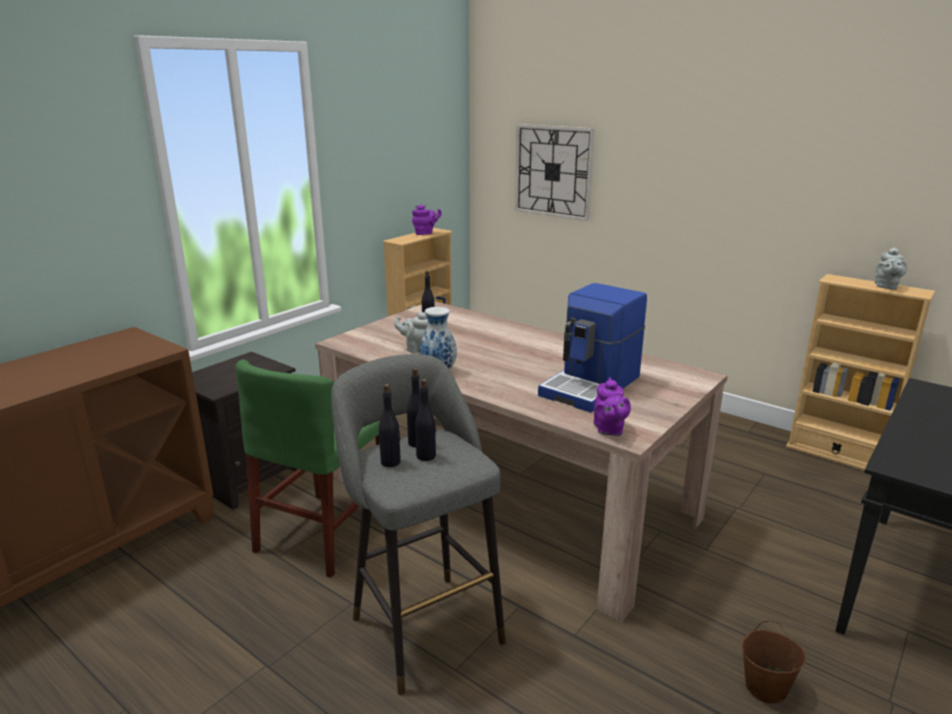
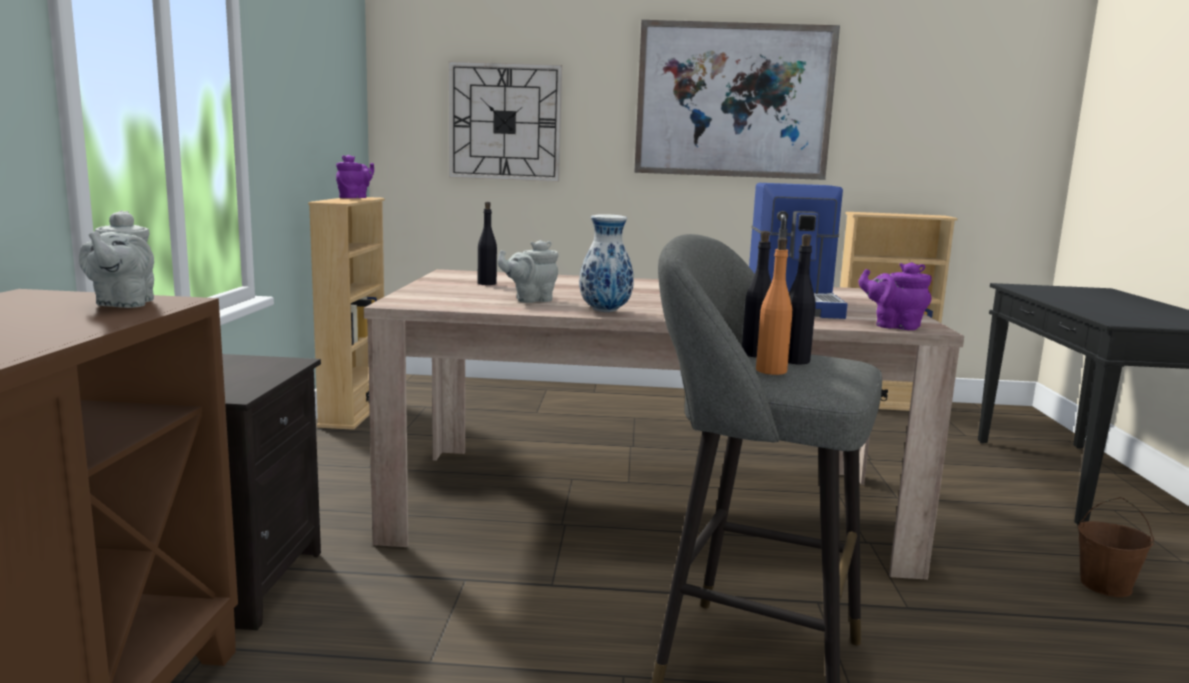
camera: 35 degrees left, 10 degrees down
green chair [235,359,380,578] -> none
black bottle [379,384,401,467] -> orange bottle [756,238,792,375]
purple teapot [594,377,631,436] -> purple teapot turned 150 degrees clockwise [859,262,932,330]
grey teapot [874,247,907,290] -> grey teapot moved to [79,210,154,308]
none -> picture [634,20,840,180]

